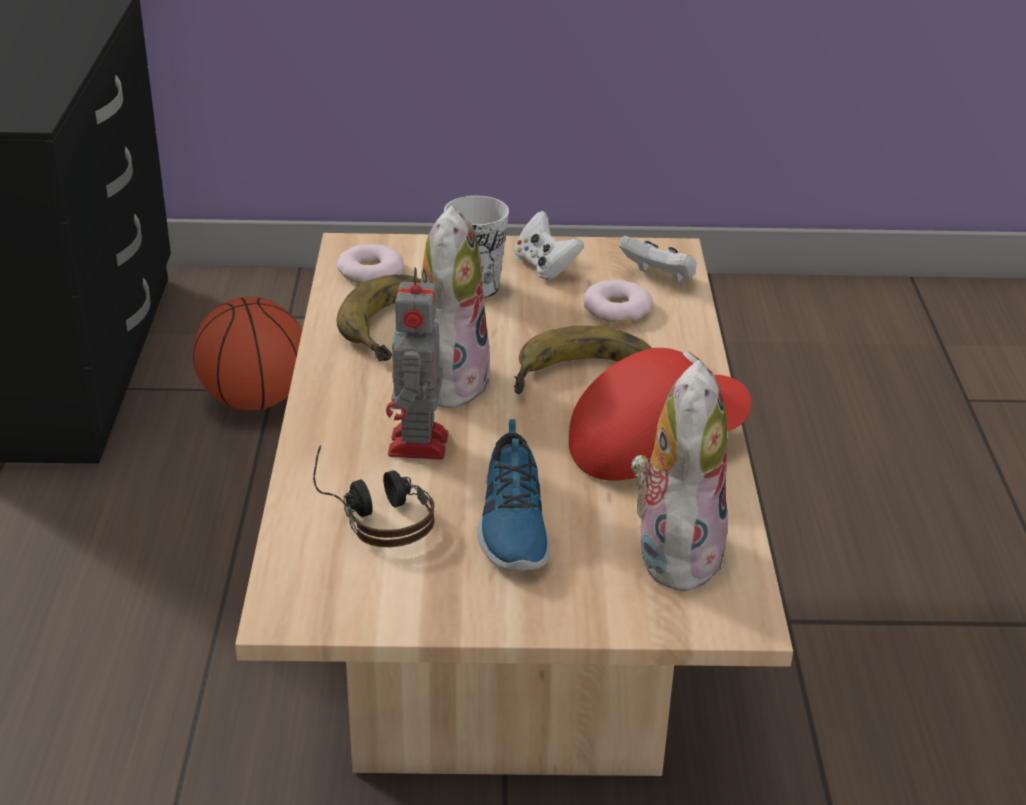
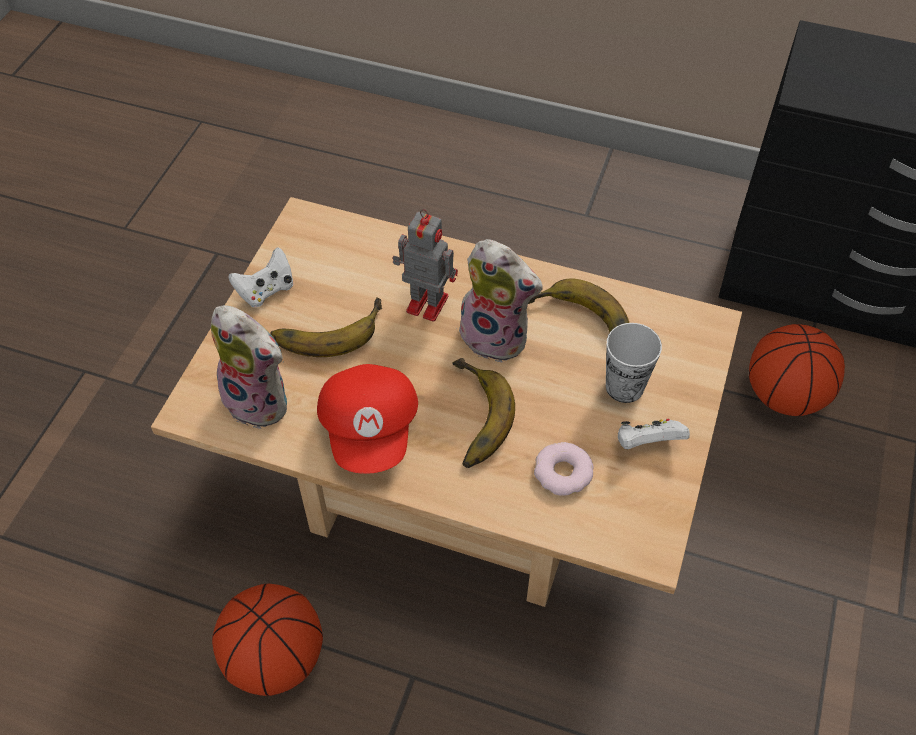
camera: 110 degrees right, 20 degrees up
headphones [313,445,435,547] -> none
donut [337,244,404,284] -> none
shoe [477,419,550,571] -> banana [270,297,382,357]
white game controller [619,236,697,282] -> white game controller moved to [228,247,294,307]
none -> basketball [212,584,323,696]

